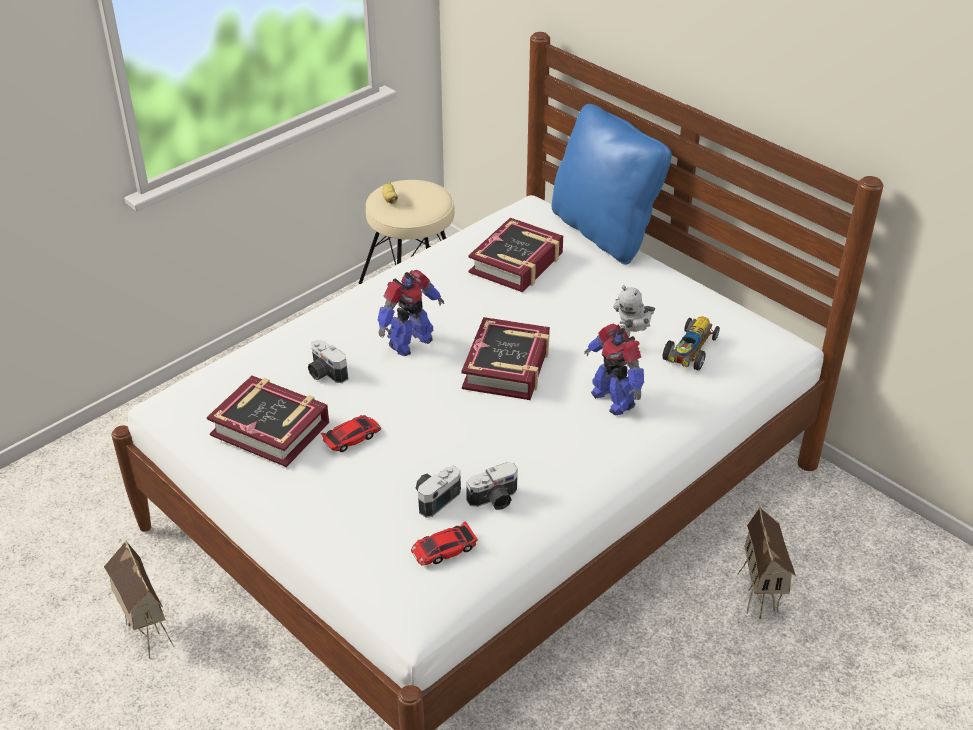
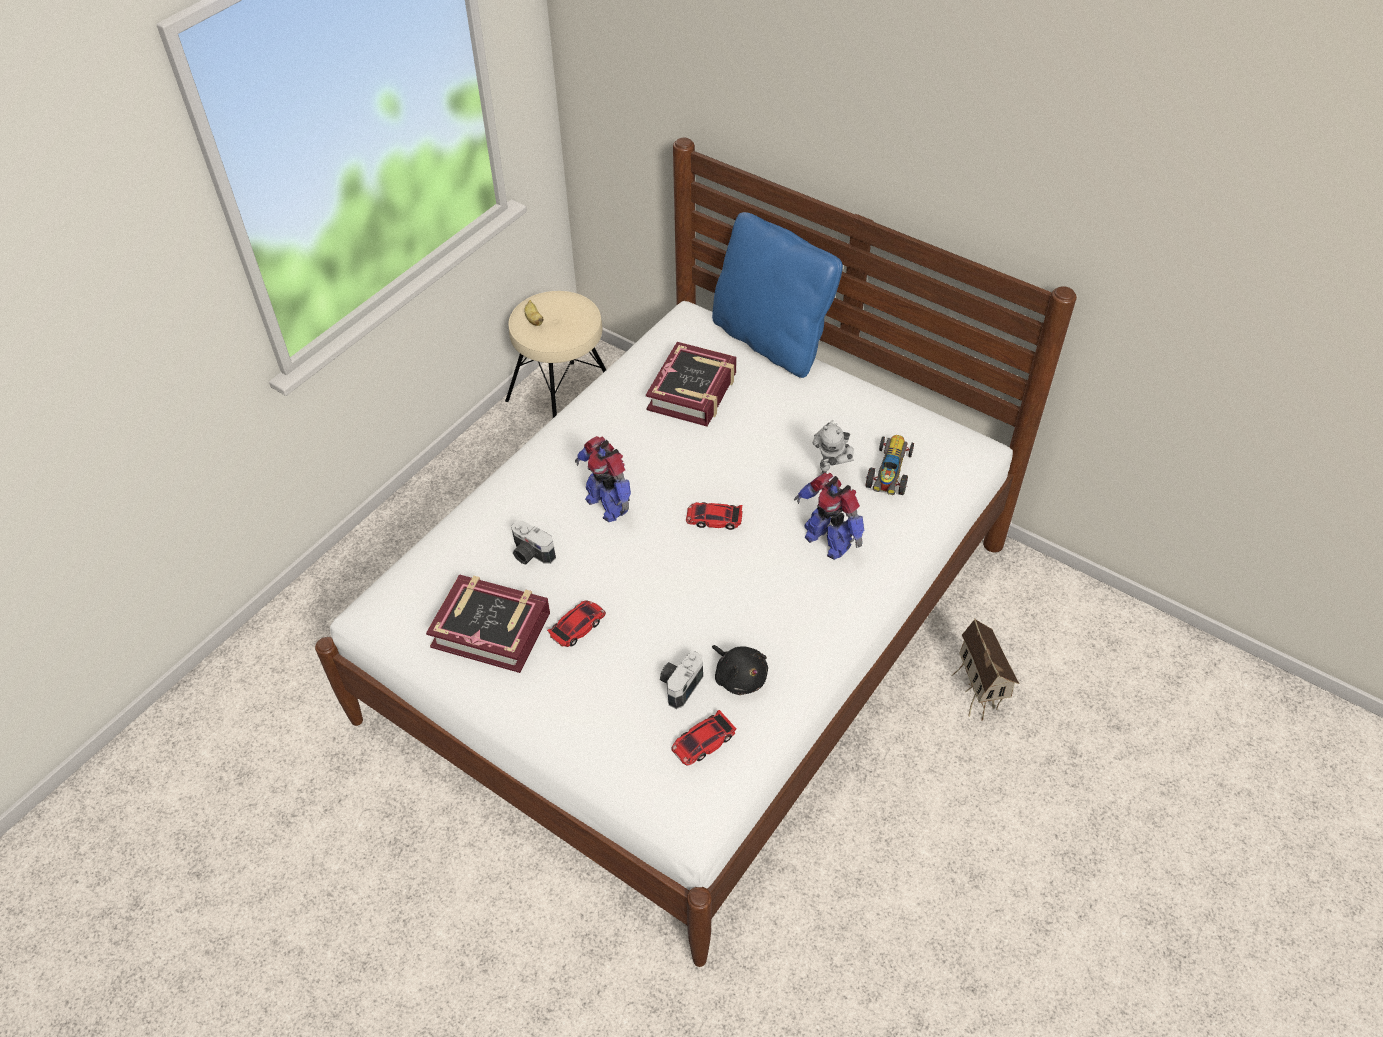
camera: 10 degrees left, 10 degrees up
toy house [104,540,174,659] -> none
toy robot [378,270,444,356] -> toy robot turned 105 degrees clockwise [575,436,631,522]
book [461,317,550,400] -> toy car [686,502,743,530]
camera [467,462,518,510] -> black plush toy [712,645,768,695]

